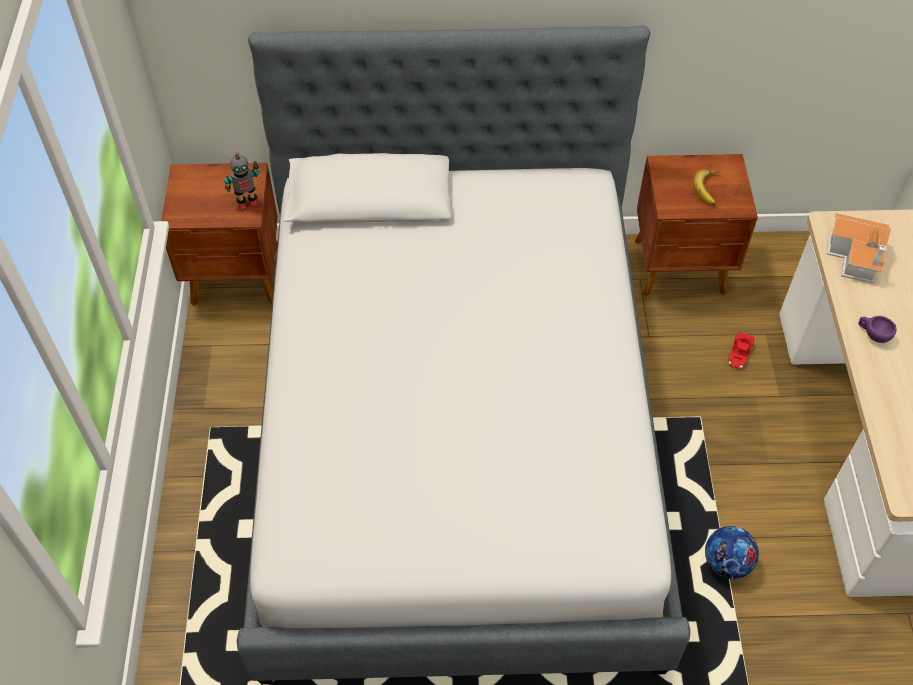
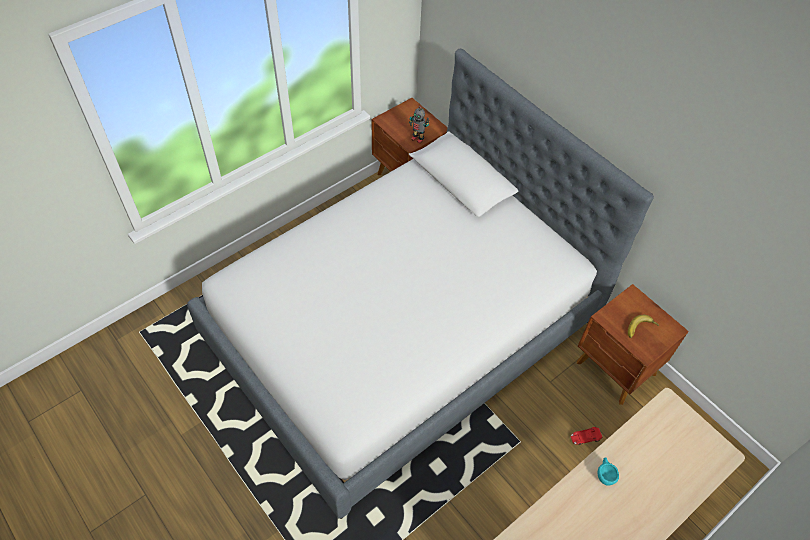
camera: 50 degrees right, 0 degrees up
football [705,526,759,579] -> none
toy house [827,213,891,284] -> none
purple cup [859,316,897,343] -> turquoise cup [598,457,619,486]

